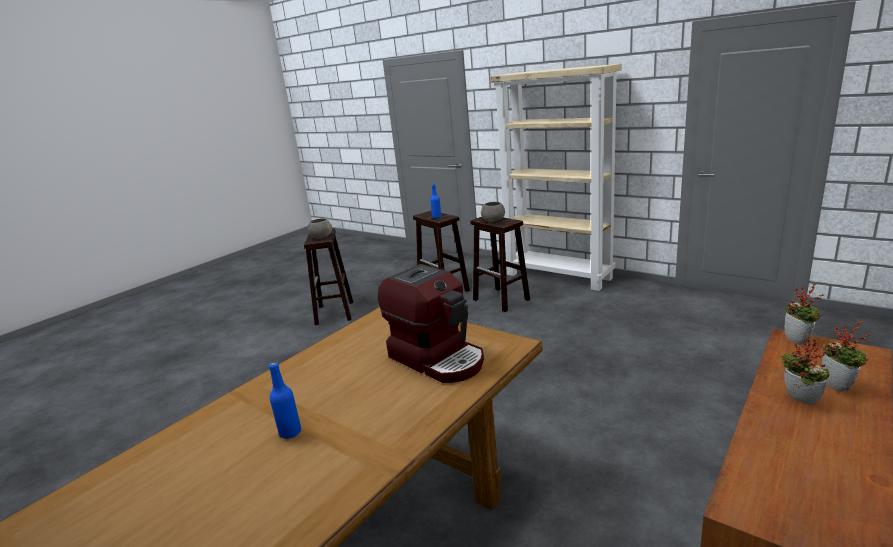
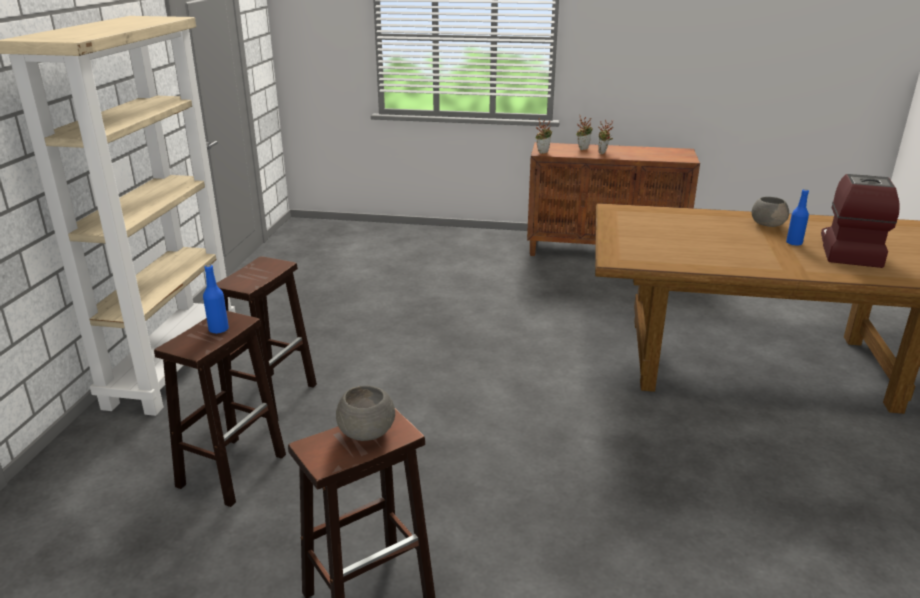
camera: 120 degrees left, 5 degrees up
coffee machine [378,264,484,383] -> coffee machine moved to [821,174,900,268]
grey bowl [481,202,505,222] -> grey bowl moved to [752,197,789,227]

